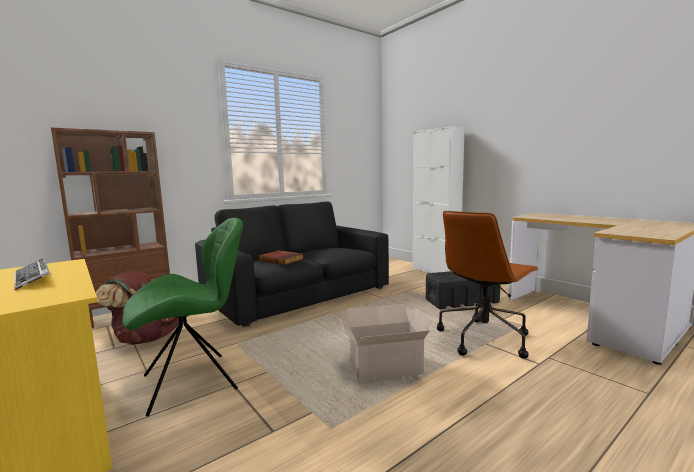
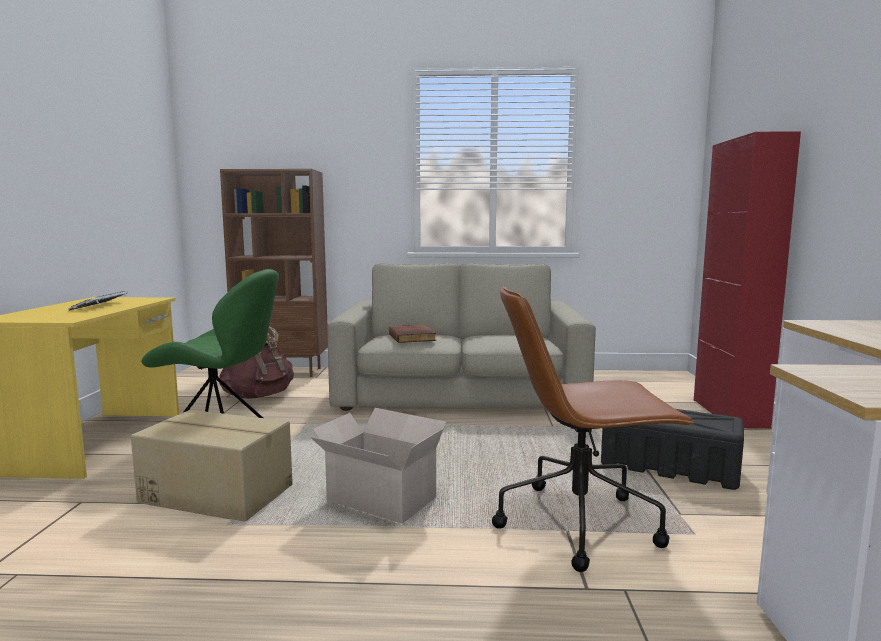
camera: 40 degrees right, 0 degrees up
black sofa [195,201,389,327] -> beige sofa [327,263,596,411]
white cabinet [413,126,464,273] -> red cabinet [694,131,801,429]
none -> cardboard box [131,410,293,521]

